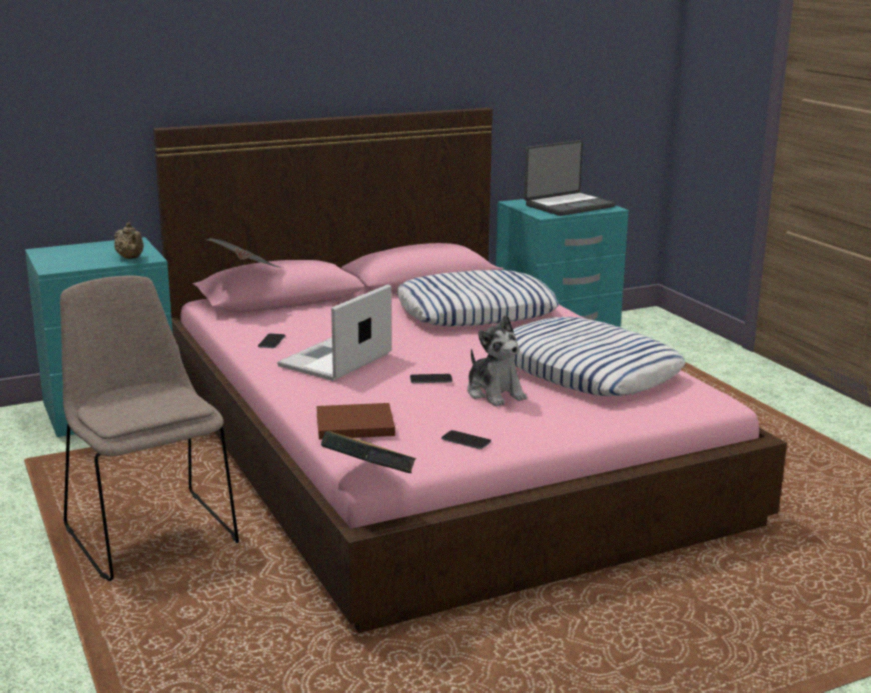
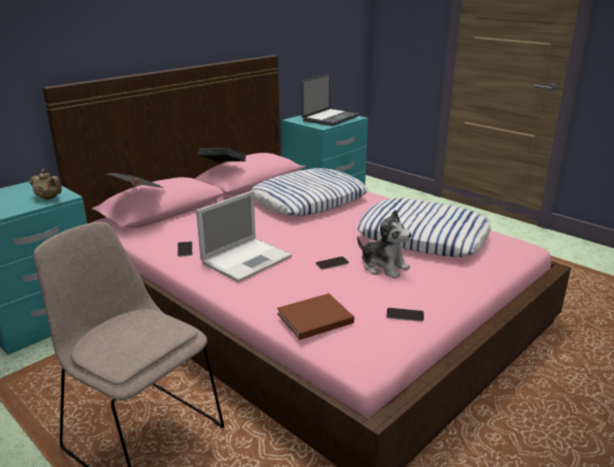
camera: 20 degrees left, 5 degrees up
laptop [277,284,391,381] -> laptop turned 150 degrees counterclockwise [196,191,292,282]
book [321,431,416,473] -> book moved to [199,148,247,162]

